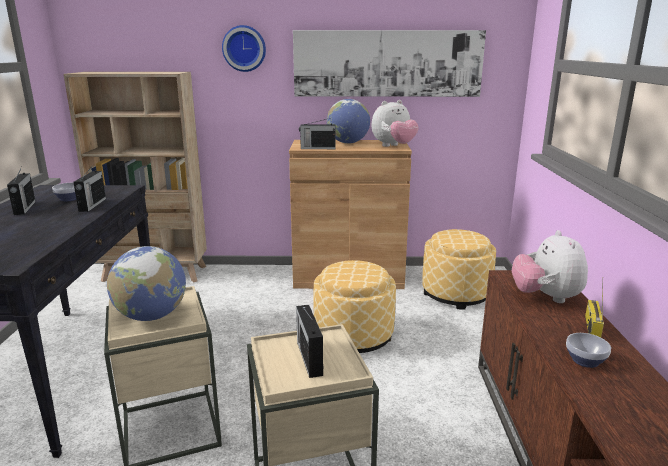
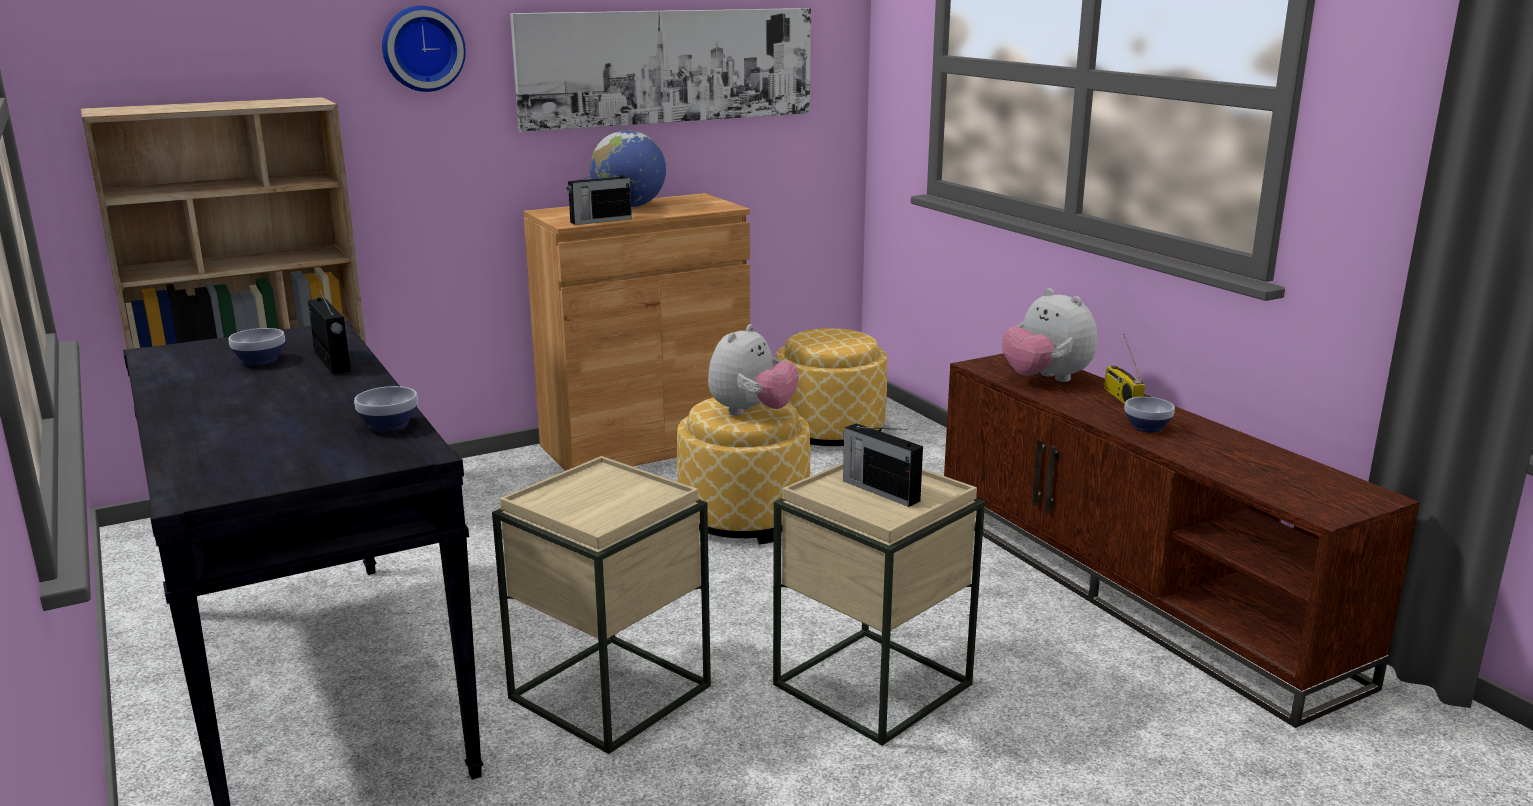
camera: 30 degrees left, 0 degrees up
radio [7,167,36,215] -> none
globe [107,246,186,321] -> none
plush toy [372,100,419,147] -> plush toy moved to [708,324,799,415]
none -> bowl [354,386,418,432]

